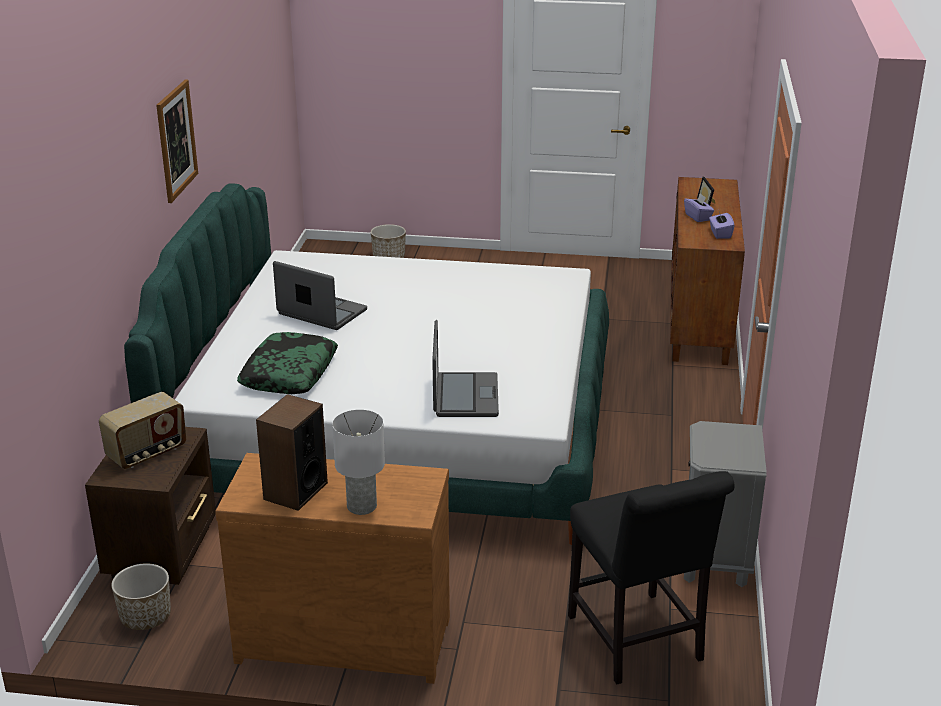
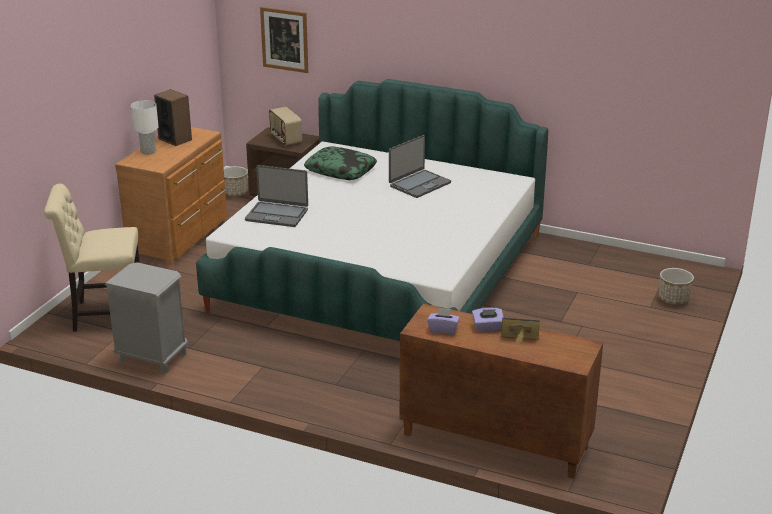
camera: 105 degrees right, 0 degrees up
picture [156,80,198,203] -> picture moved to [260,7,308,73]
black chair [568,471,735,684] -> beige chair [44,184,140,332]

